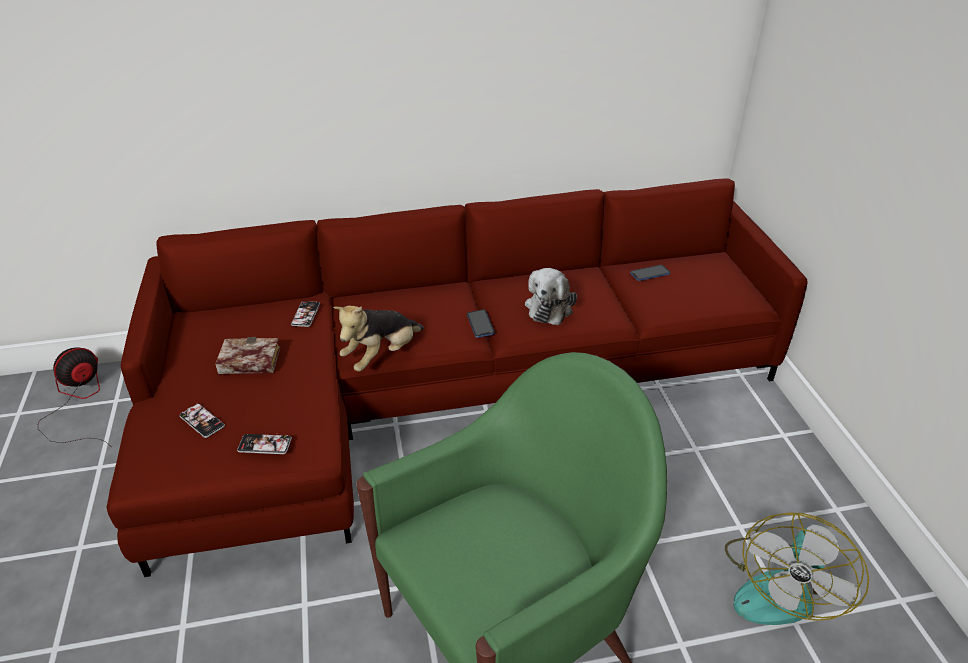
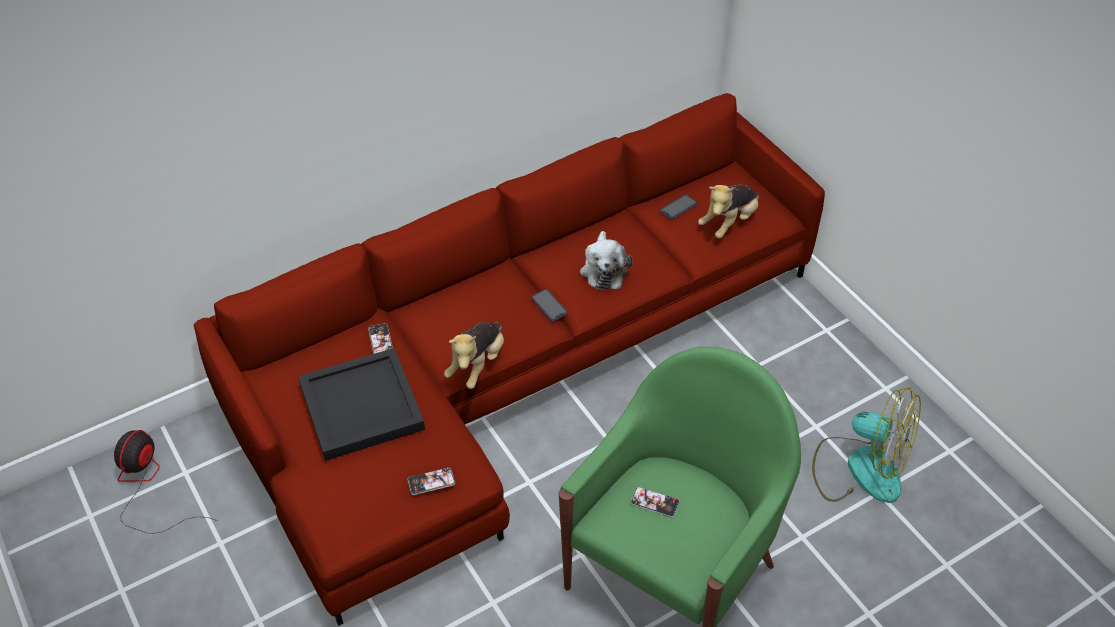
camera: 20 degrees left, 10 degrees up
phone [180,404,225,438] -> phone moved to [630,487,680,518]
book [215,337,280,374] -> black tray [298,348,425,461]
fan [725,512,869,625] -> fan turned 75 degrees counterclockwise [812,387,921,503]
none -> plush toy [698,185,759,239]

